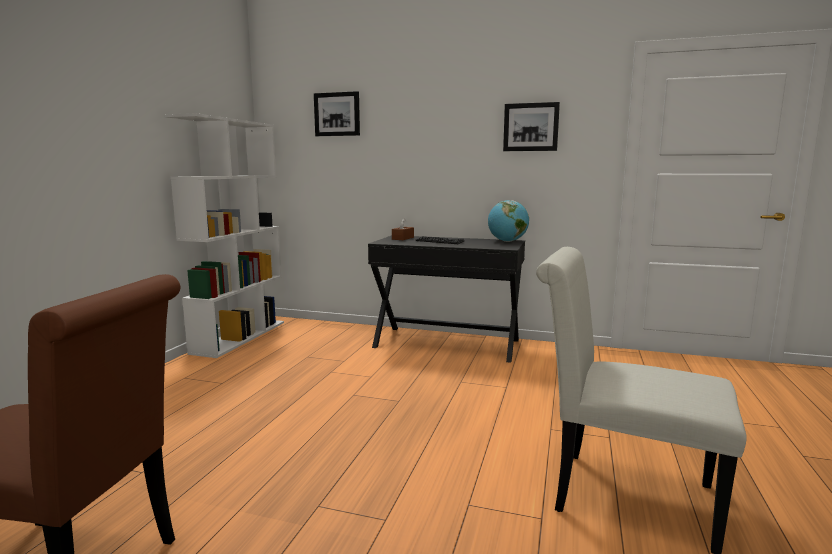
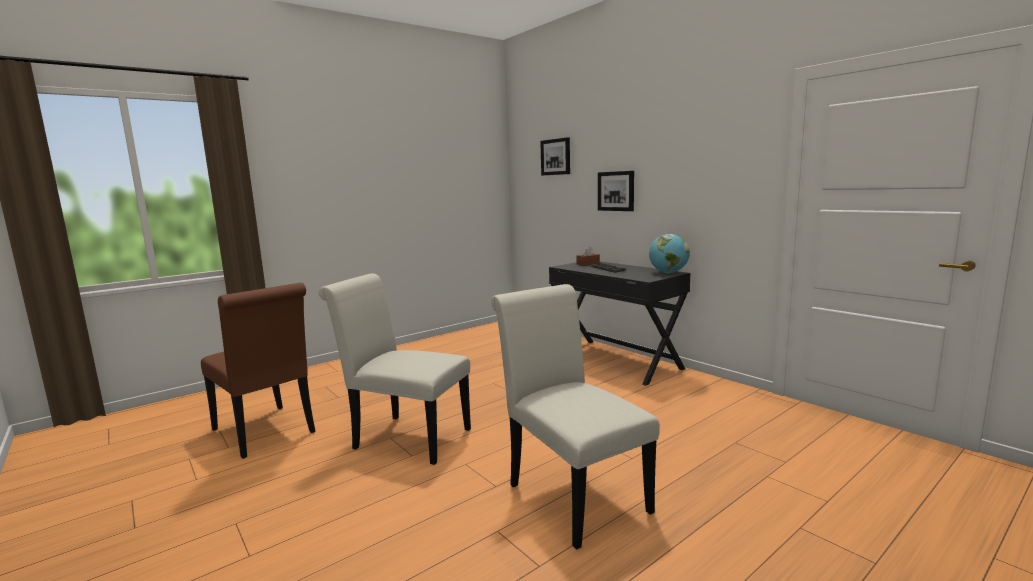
camera: 35 degrees right, 0 degrees up
white bookcase [165,113,284,358] -> none
picture [503,102,560,151] -> picture moved to [598,171,634,211]
none -> white chair [319,274,471,465]

